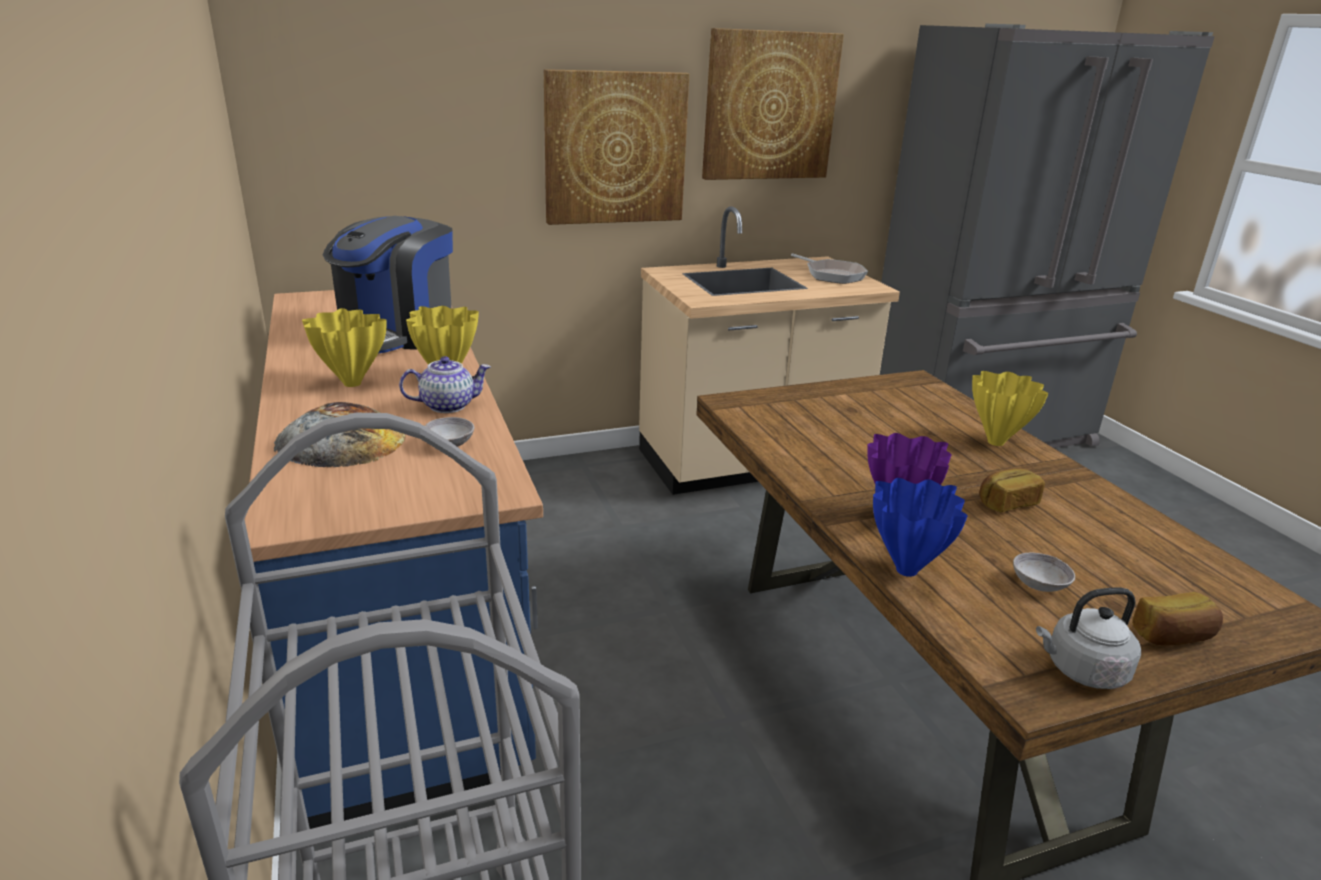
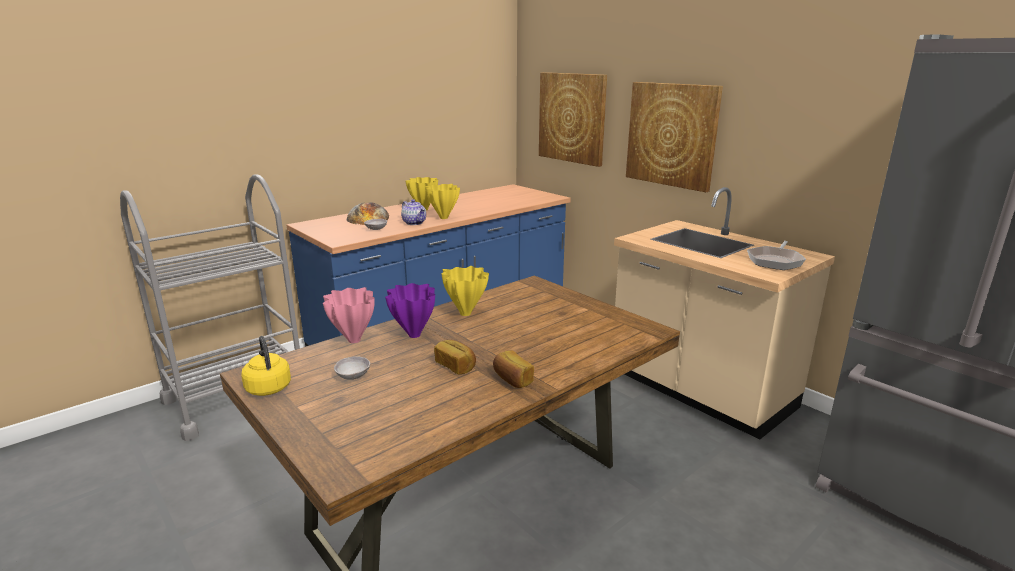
camera: 70 degrees right, 5 degrees down
coffee machine [323,216,453,354] -> none
picture [702,28,844,180] -> picture moved to [539,72,607,167]
blue vase [873,478,968,577] -> pink vase [323,287,375,343]
yellow vase [972,371,1049,446] -> yellow vase moved to [441,266,489,316]
grey kettle [1036,587,1141,689] -> yellow kettle [241,336,291,396]
bread [1132,592,1223,646] -> bread moved to [493,351,534,388]

